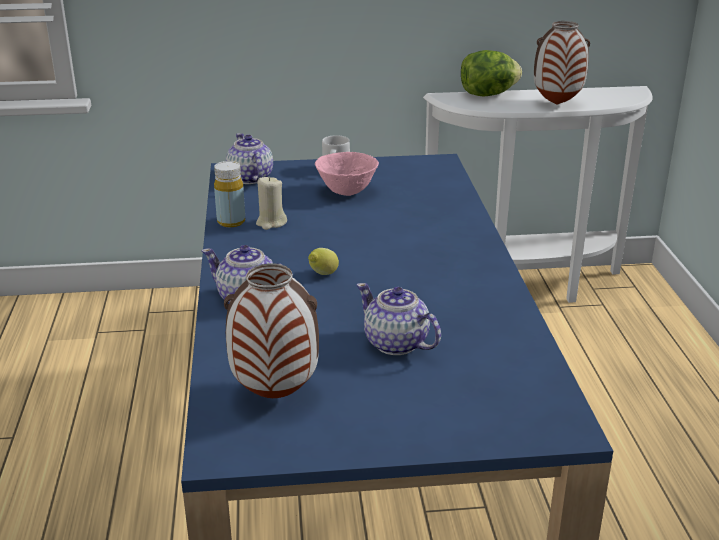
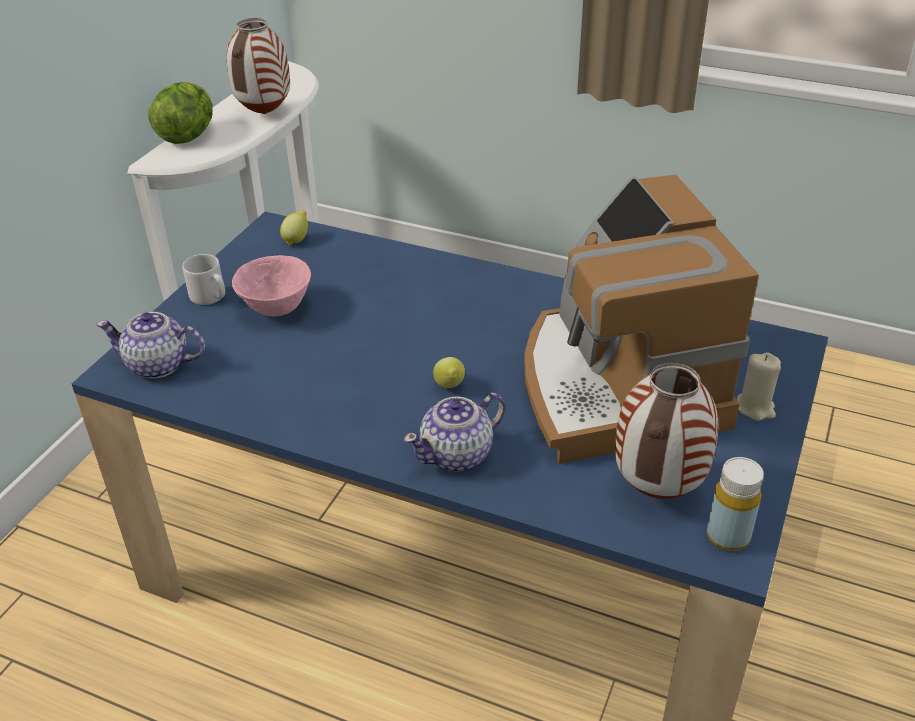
camera: 60 degrees left, 10 degrees up
yellow bottle [214,161,245,227] -> yellow bottle moved to [707,457,764,551]
beige candle [256,176,287,230] -> beige candle moved to [737,352,781,421]
teapot [356,283,441,355] -> coffee machine [524,175,759,464]
none -> lemon [280,210,308,245]

